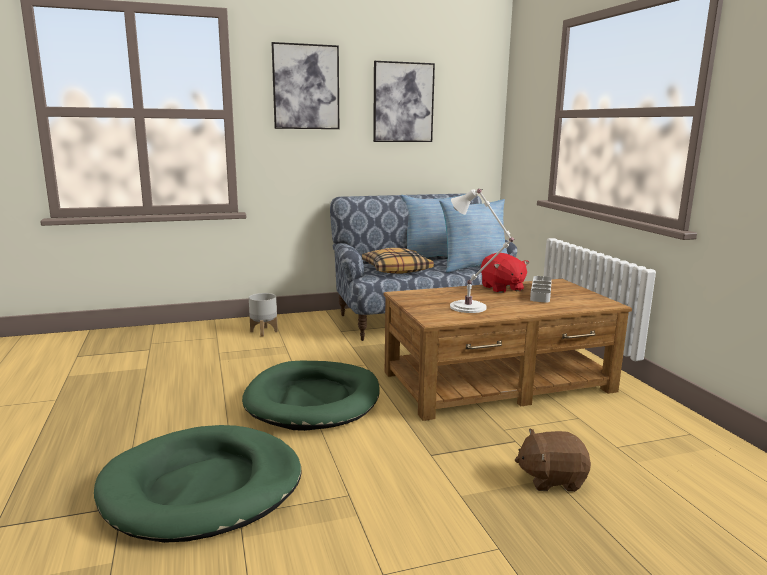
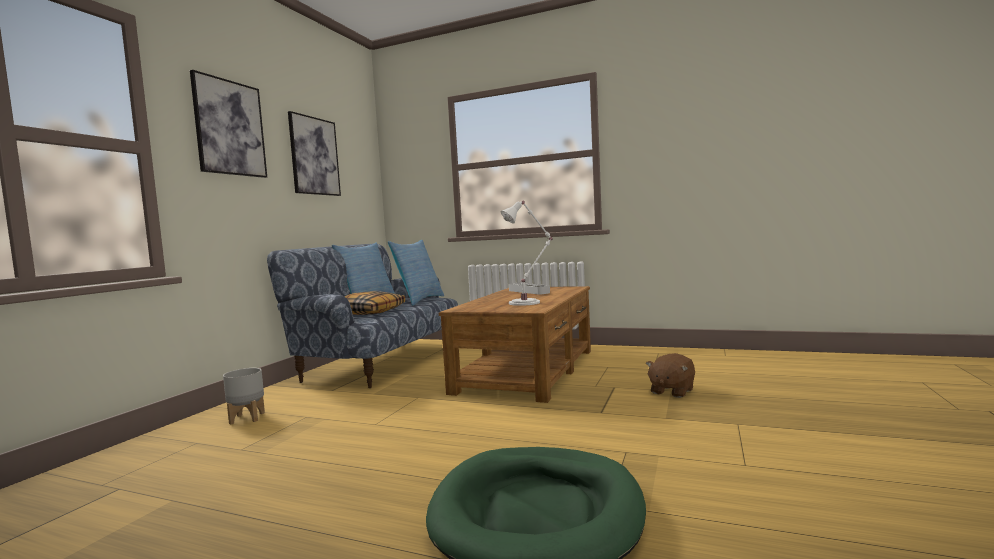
camera: 50 degrees left, 10 degrees down
green dog bed [242,361,380,431] -> none
red plush toy [481,253,529,293] -> none

